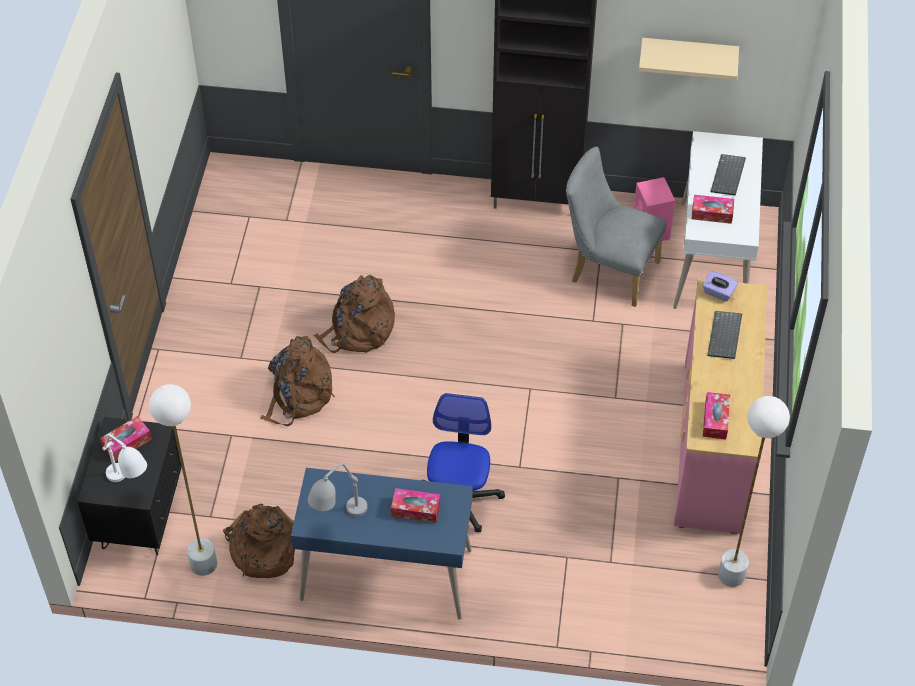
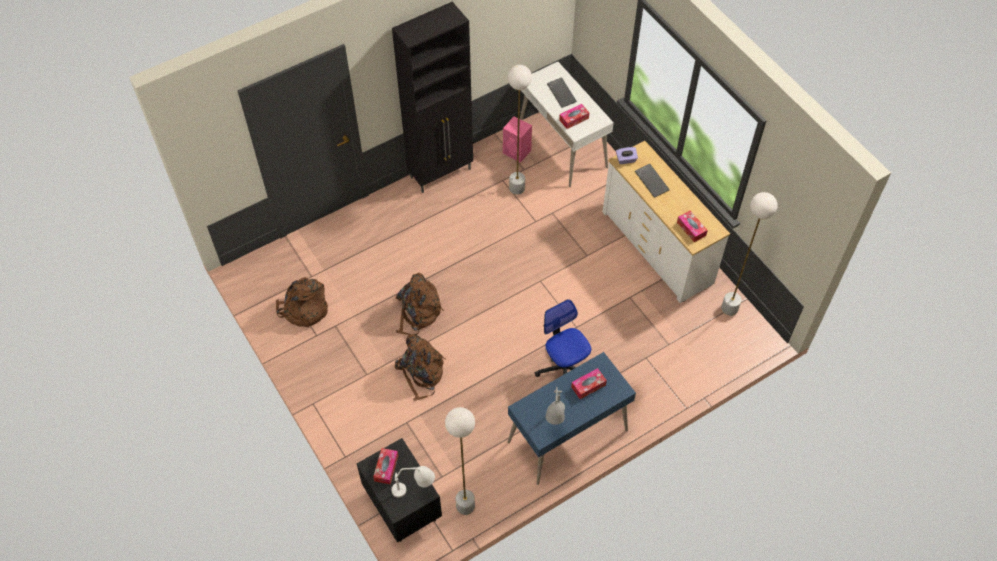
camera: 40 degrees left, 5 degrees up
brown backpack [223,504,295,578] -> brown backpack moved to [276,277,328,327]
grey chair [566,147,667,307] -> white floor lamp [507,65,532,195]
beige shelf [639,38,739,80] -> none
pink dresser [674,279,767,534] -> white dresser [603,141,730,303]

